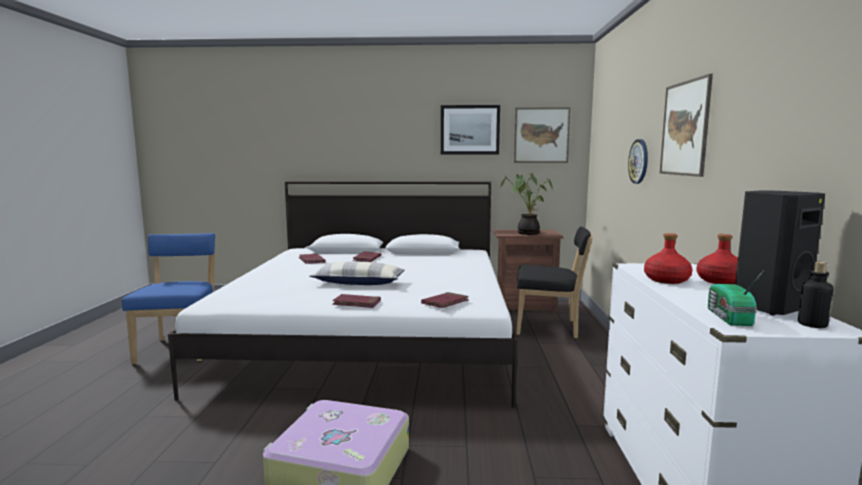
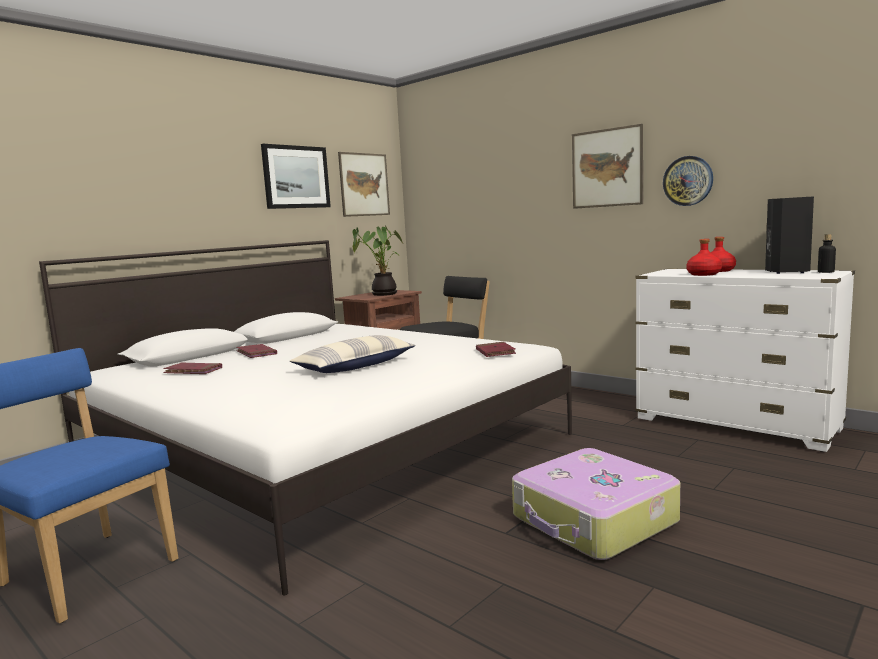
camera: 50 degrees left, 0 degrees up
red book [332,294,381,308] -> none
wall clock [628,139,648,184] -> wall clock moved to [663,156,713,206]
radio [708,270,764,326] -> none

